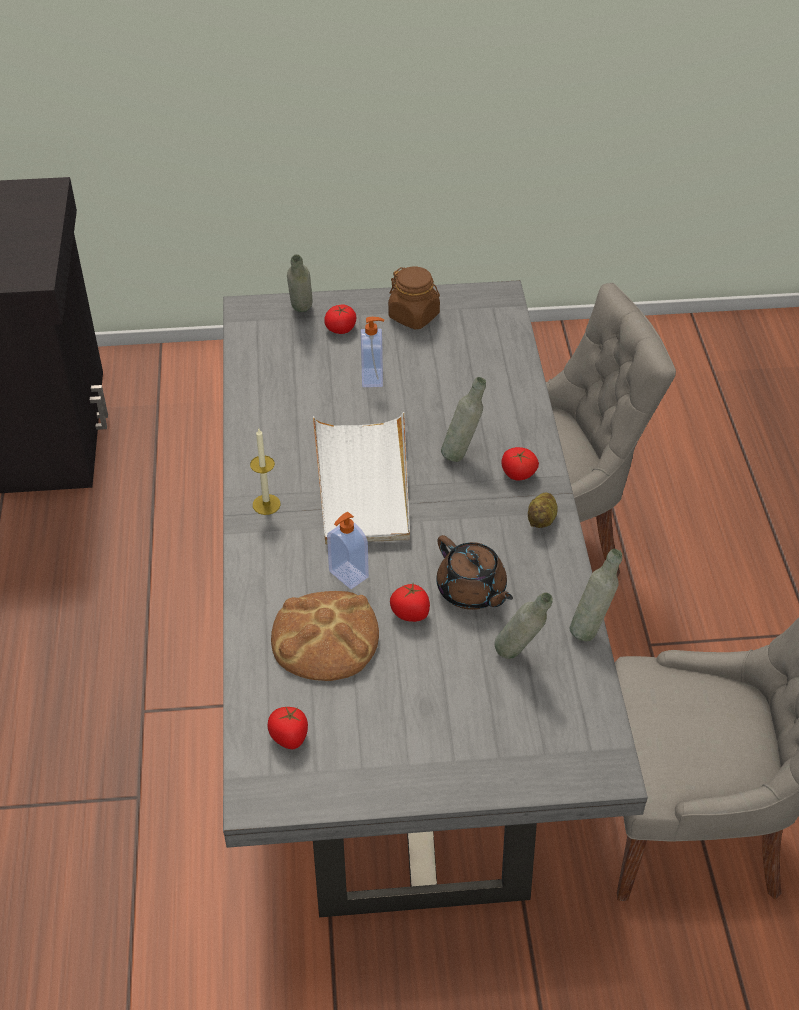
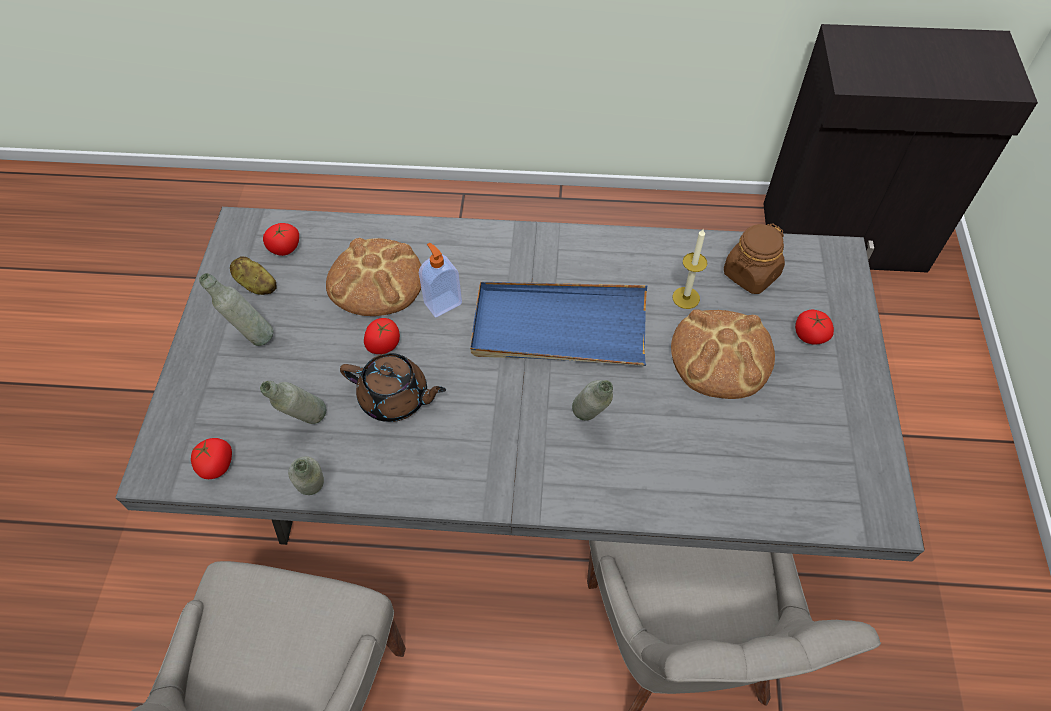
camera: 100 degrees right, 10 degrees up
candle [250,429,281,515] -> candle moved to [672,228,707,309]
grey bottle [287,254,312,312] -> grey bottle moved to [199,273,273,346]
white tray [313,412,410,545] -> blue tray [470,282,647,366]
soap dispenser [361,317,384,387] -> bread [671,309,775,399]
brown jar [388,267,440,329] -> brown jar moved to [724,223,785,294]
brown teapot [436,535,513,610] -> brown teapot turned 135 degrees counterclockwise [340,353,446,422]
tomato [502,447,539,481] -> tomato moved to [191,438,232,479]
potato [528,493,558,528] -> potato moved to [230,256,277,295]

